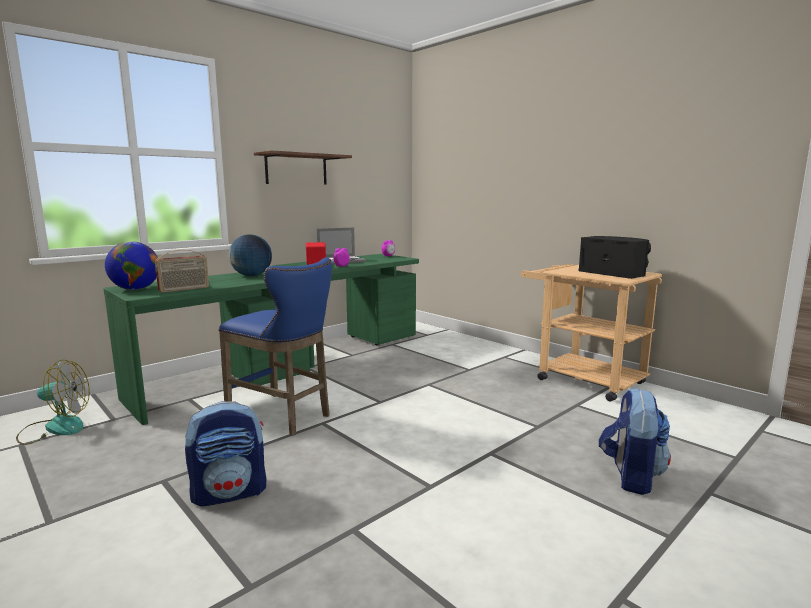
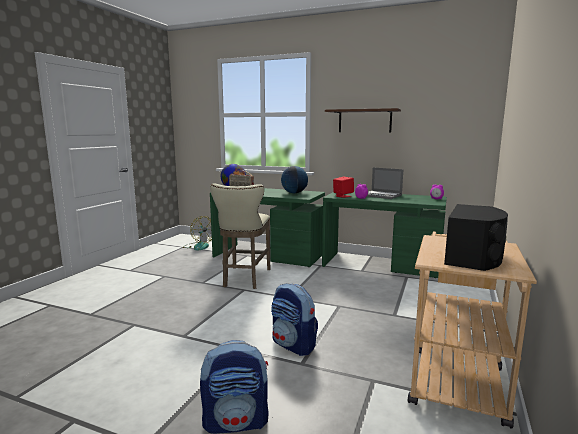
camera: 65 degrees right, 0 degrees up
backpack [185,401,266,506] -> backpack moved to [271,283,318,356]
blue stool [219,257,332,435] -> beige stool [210,183,270,289]

